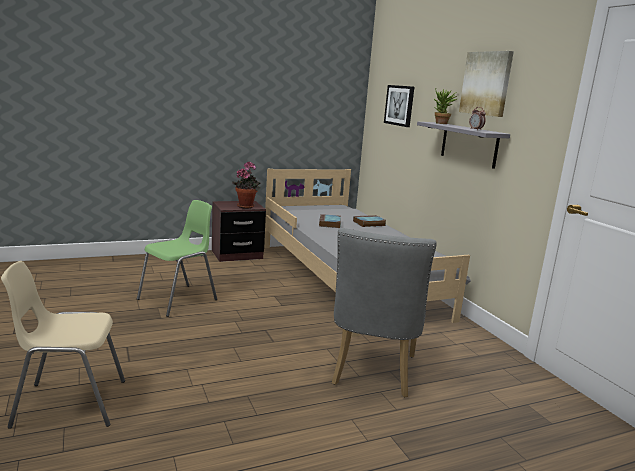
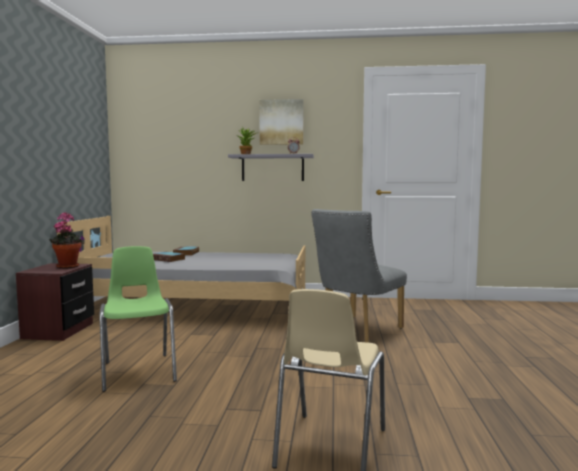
camera: 60 degrees left, 10 degrees down
grey chair [332,228,437,398] -> grey chair turned 90 degrees clockwise [311,209,407,343]
picture [384,85,414,127] -> none

